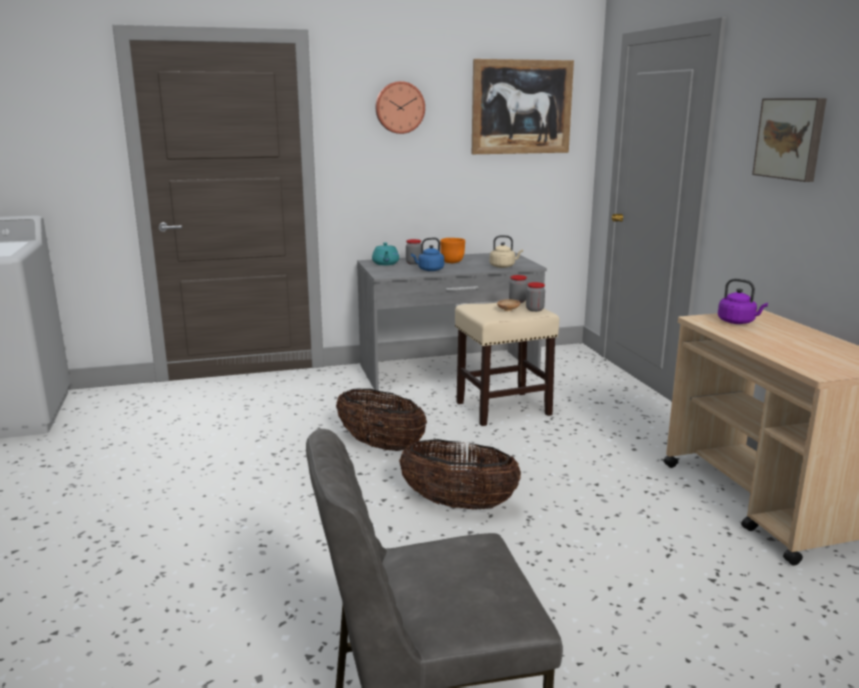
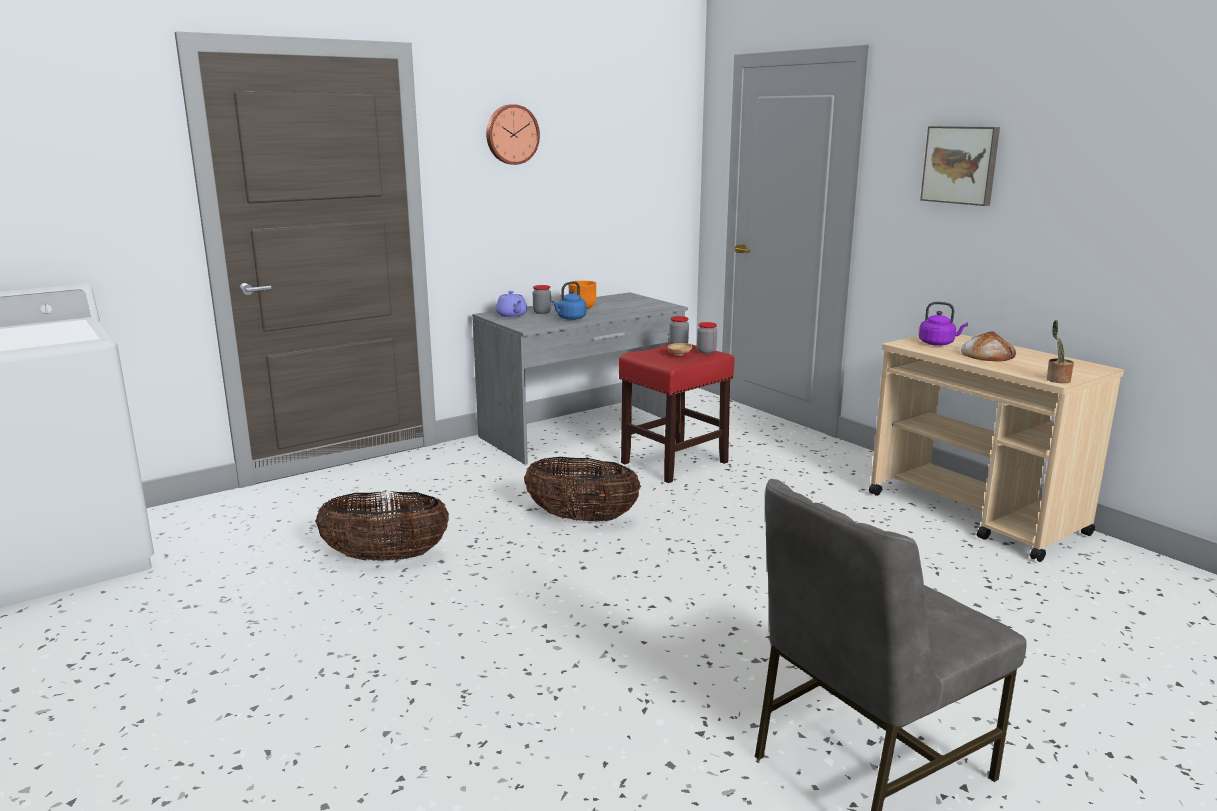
camera: 20 degrees left, 0 degrees up
turquoise teapot [372,242,399,265] -> purple teapot [495,291,527,317]
basket [399,439,521,510] -> basket moved to [315,491,449,561]
beige stool [455,301,559,426] -> red stool [619,343,735,483]
picture [472,59,574,154] -> none
beige kettle [490,235,523,268] -> none
none -> bread [961,331,1016,362]
none -> potted plant [1046,320,1074,383]

